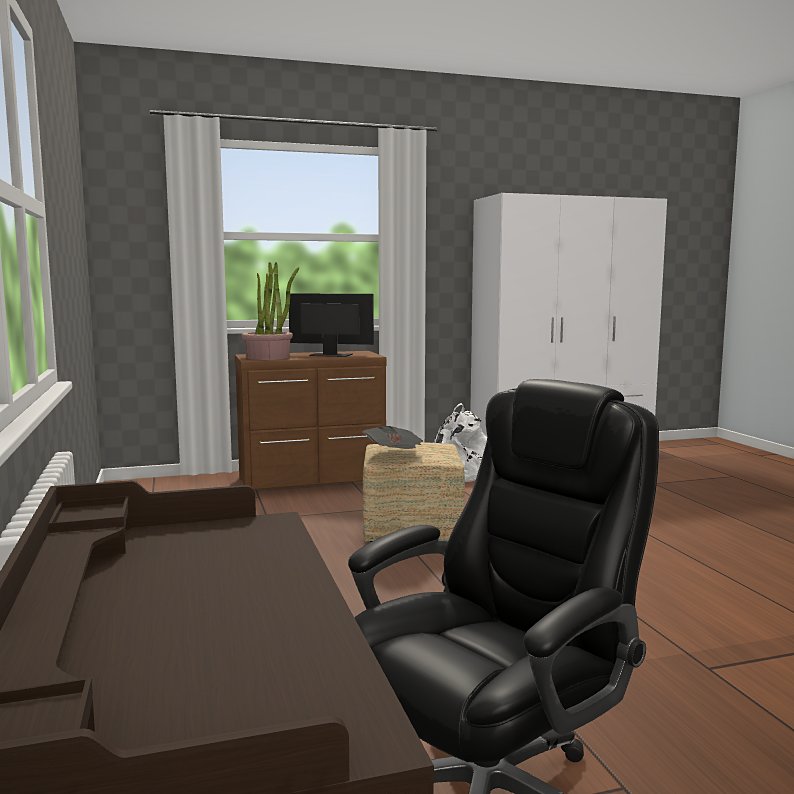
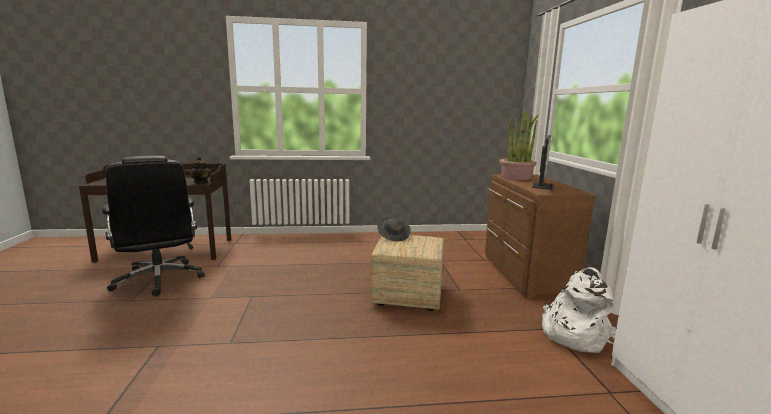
camera: 100 degrees right, 5 degrees up
newspaper [362,426,423,449] -> grey hat [377,216,411,241]
none -> teapot [190,156,211,184]

